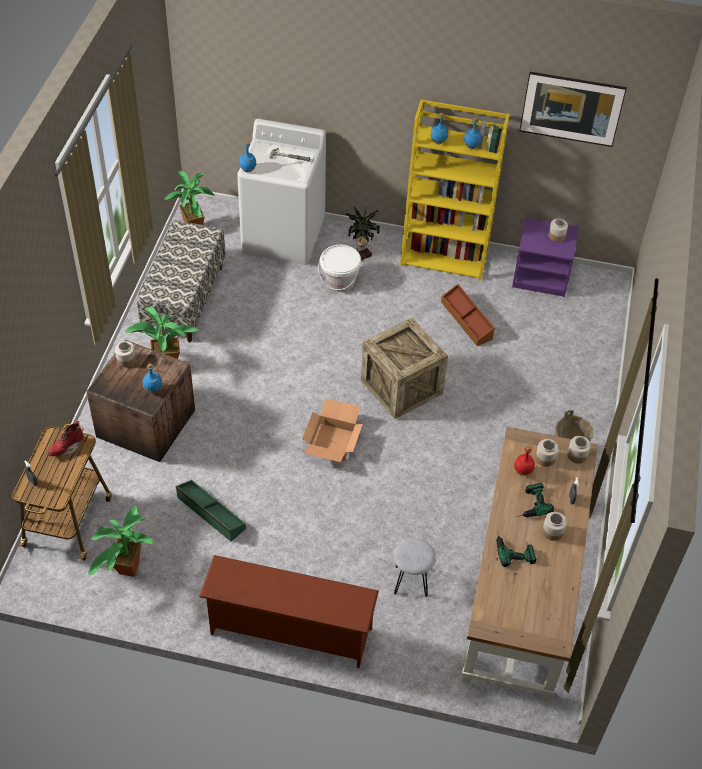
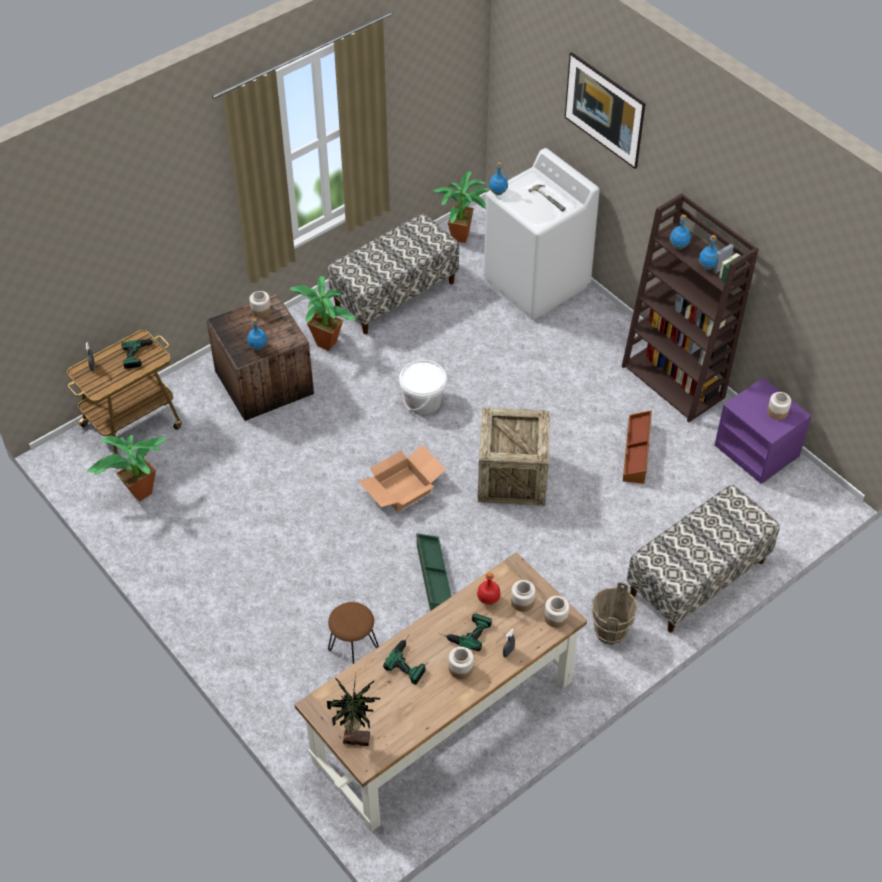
camera: 40 degrees right, 0 degrees up
red boot [48,421,84,456] -> power drill [121,339,157,369]
green storage box [176,480,246,542] -> green storage box moved to [416,534,452,611]
brown shoe rack [199,555,379,668] -> none
white bucket [318,245,361,292] -> white bucket moved to [399,360,447,414]
potted plant [346,206,380,260] -> potted plant moved to [327,673,380,746]
grey stool [394,538,436,597] -> brown stool [328,602,379,664]
yellow bookcase [400,99,510,281] -> brown bookcase [622,193,758,422]
picture [520,72,627,147] -> picture moved to [565,52,645,169]
none -> bench [627,485,780,632]

